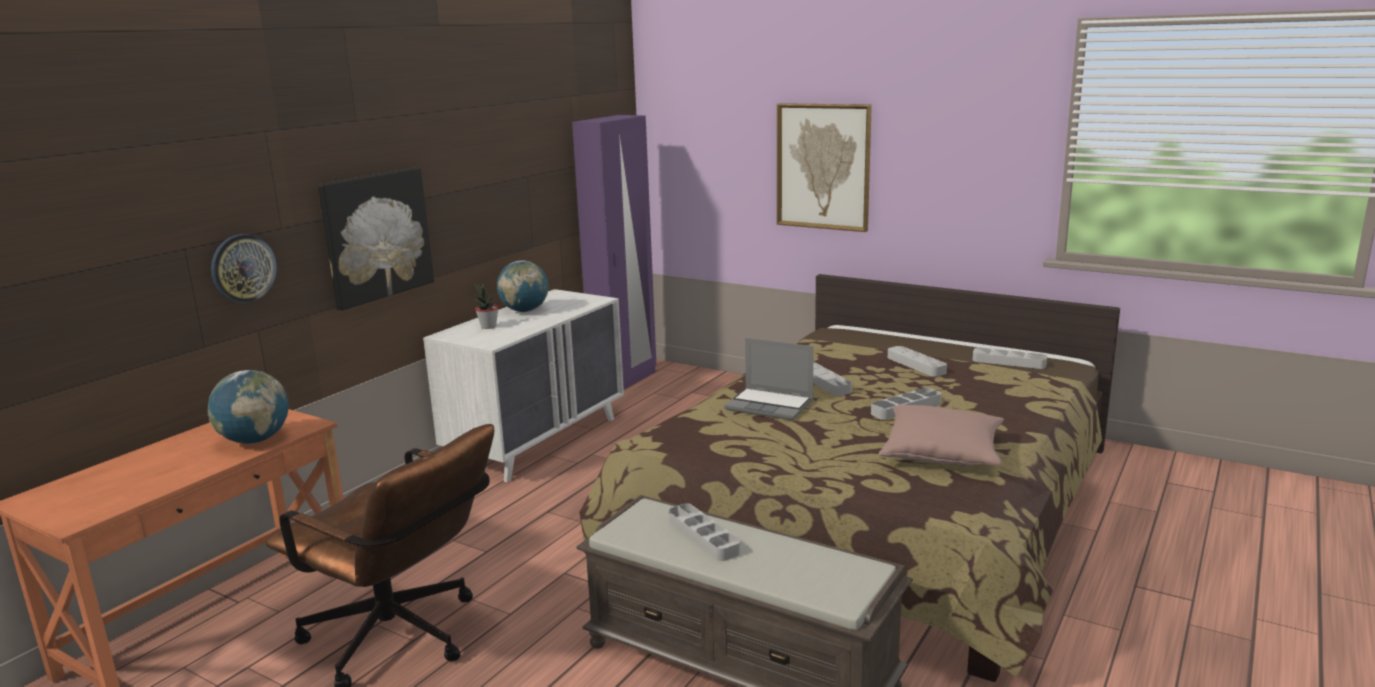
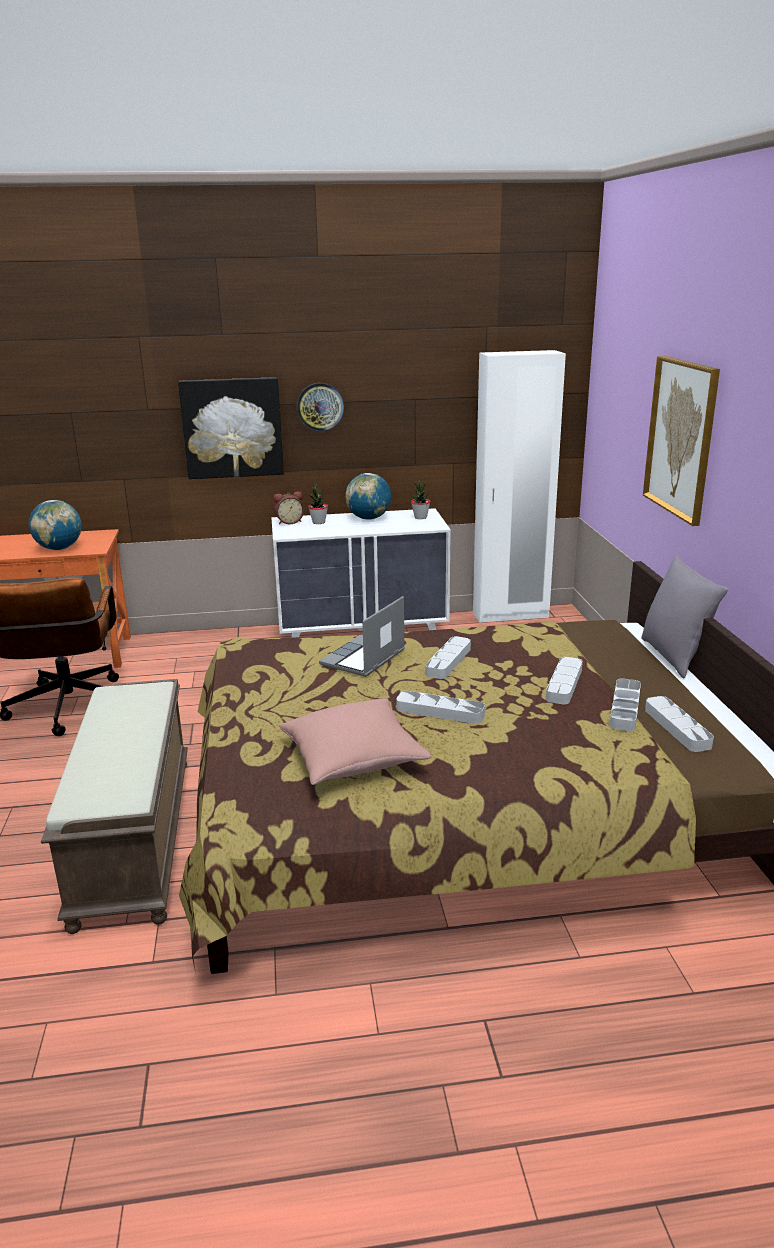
camera: 50 degrees right, 5 degrees up
wall clock [211,234,277,303] -> wall clock moved to [297,383,344,431]
purple wardrobe [572,115,656,389] -> white wardrobe [473,350,566,623]
grey tray [669,504,740,561] -> grey tray moved to [610,678,641,732]
laptop [724,338,814,420] -> laptop turned 45 degrees clockwise [319,596,405,677]
none -> alarm clock [274,492,304,525]
none -> potted plant [411,481,431,519]
none -> grey pillow [641,555,728,678]

